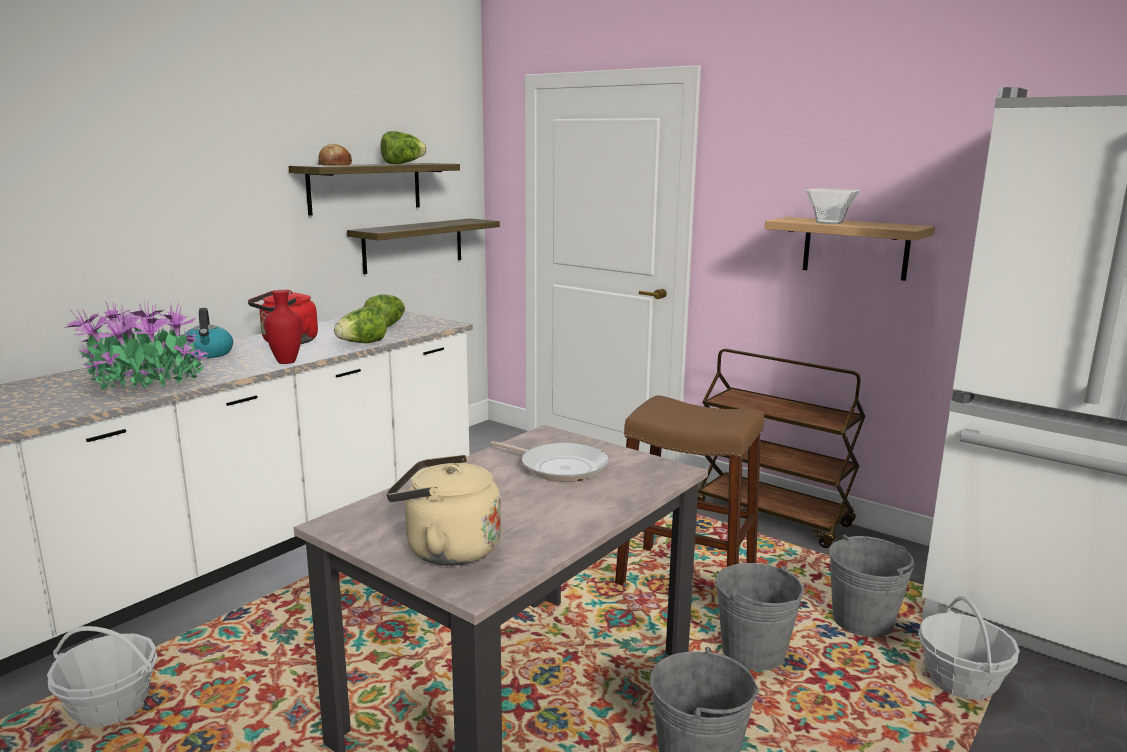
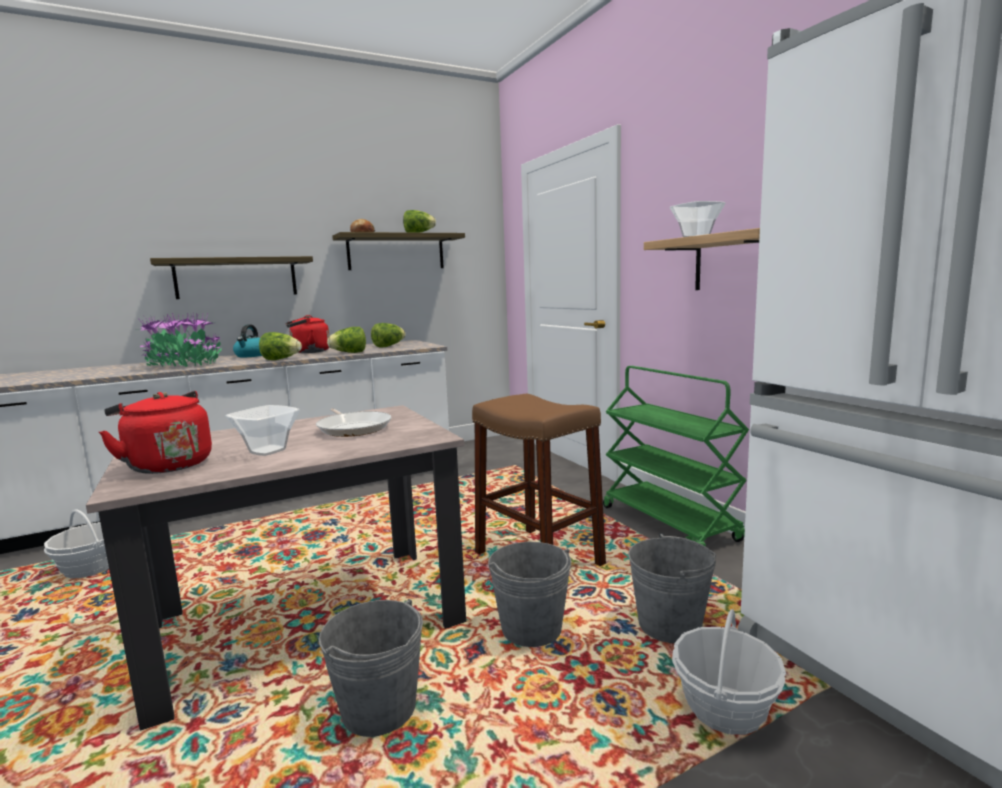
camera: 25 degrees right, 5 degrees down
red vase [264,290,302,364] -> lettuce [259,332,302,360]
shelf [347,219,500,274] -> shelf moved to [150,256,313,299]
beige kettle [386,455,501,566] -> red kettle [99,391,212,474]
brown cart [698,349,865,548] -> green cart [603,366,749,546]
none -> bowl [226,405,300,456]

